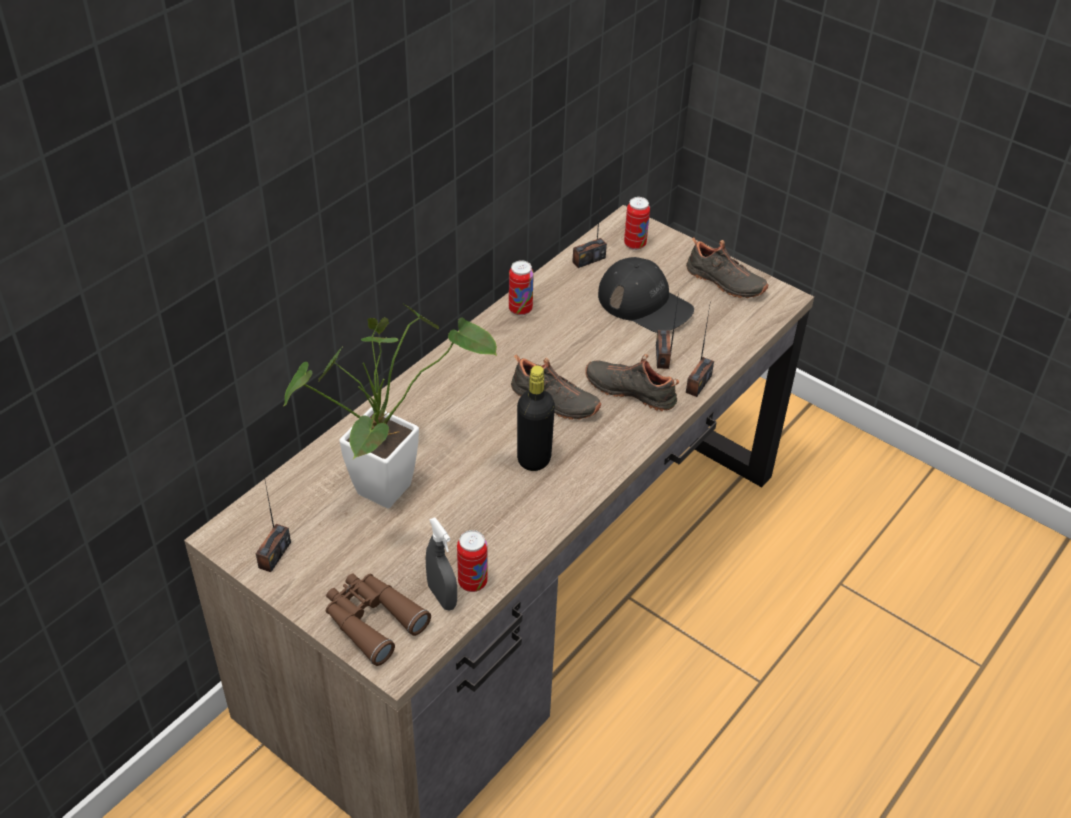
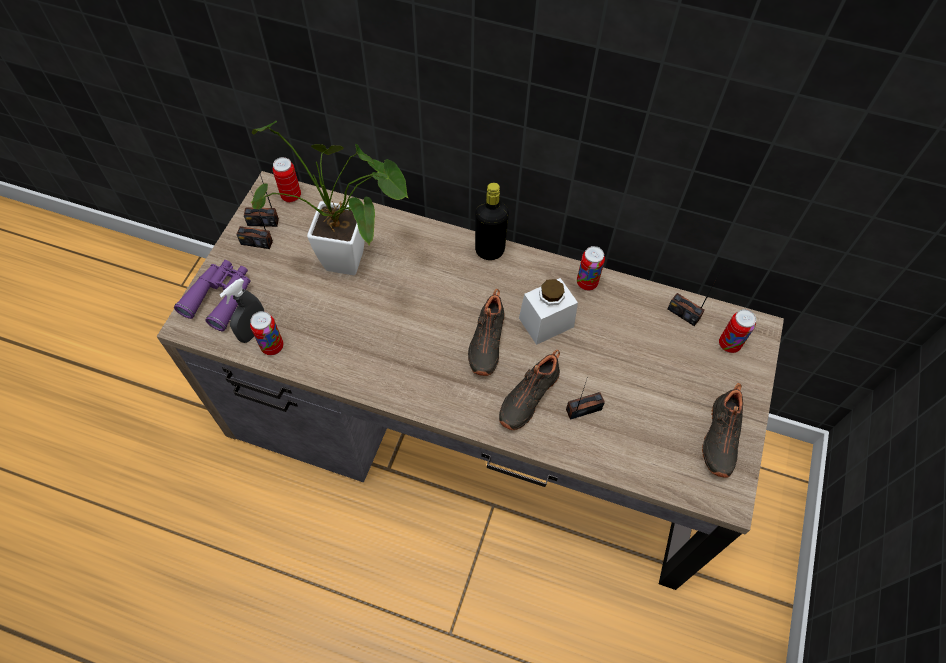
camera: 70 degrees right, 15 degrees up
brown binoculars [326,573,431,666] -> purple binoculars [174,260,251,331]
black bottle [517,366,555,471] -> black bottle moved to [475,183,509,260]
black shoe [585,354,679,411] -> black shoe turned 150 degrees counterclockwise [499,350,560,430]
black cap [598,257,694,333] -> none
radio [686,306,714,397] -> radio moved to [236,188,273,249]
none -> can [273,157,301,202]
none -> white jar [519,278,578,345]

